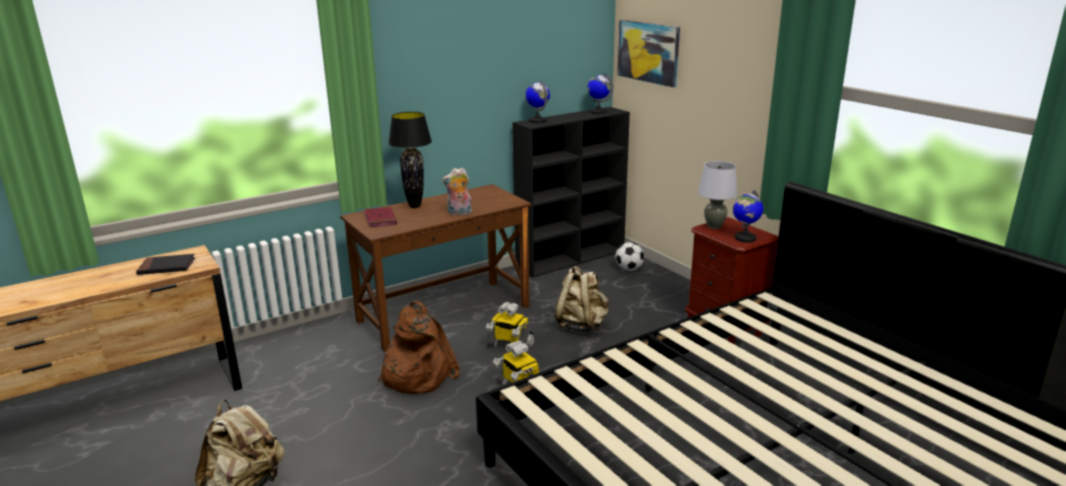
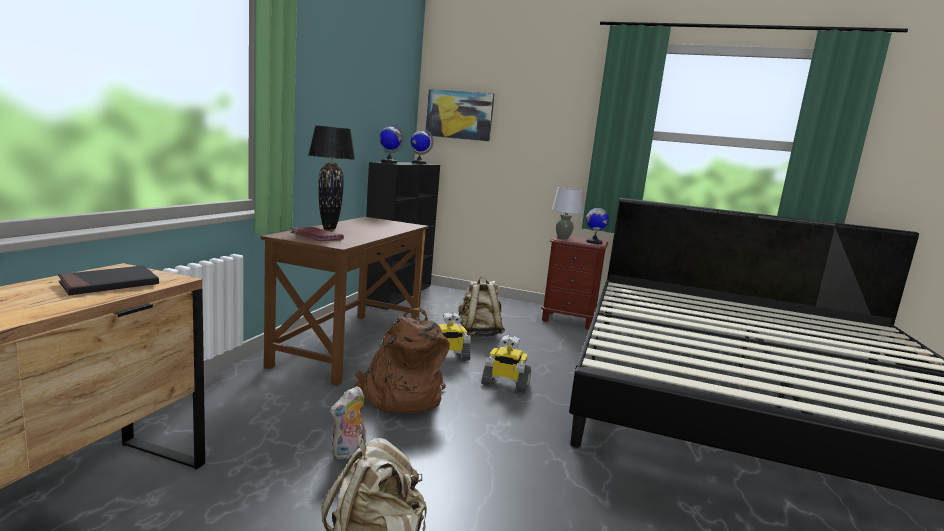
camera: 40 degrees left, 10 degrees down
plush toy [442,168,472,216] -> plush toy moved to [330,386,366,459]
football [615,242,644,271] -> none

